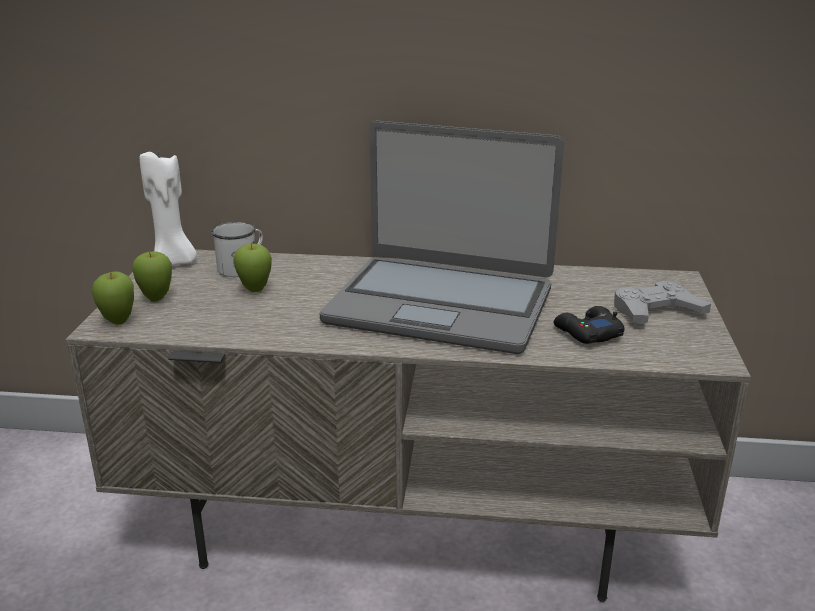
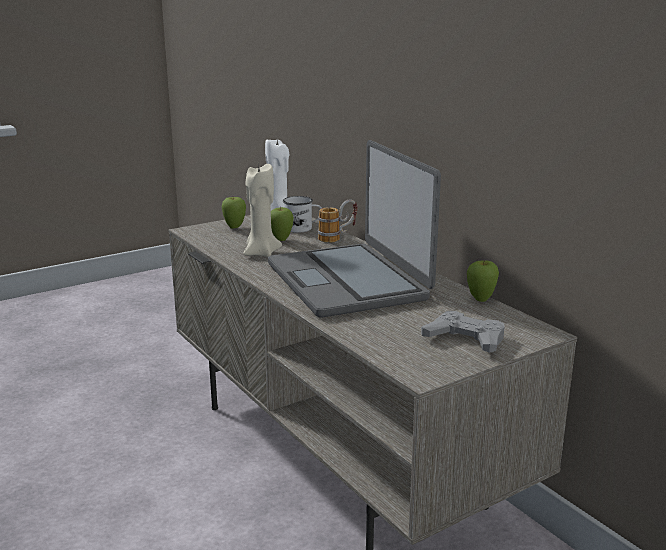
camera: 50 degrees right, 5 degrees down
apple [91,271,134,325] -> apple moved to [467,260,499,302]
black game controller [554,306,624,344] -> none
none -> beige candle [243,164,282,257]
none -> mug [318,199,358,242]

